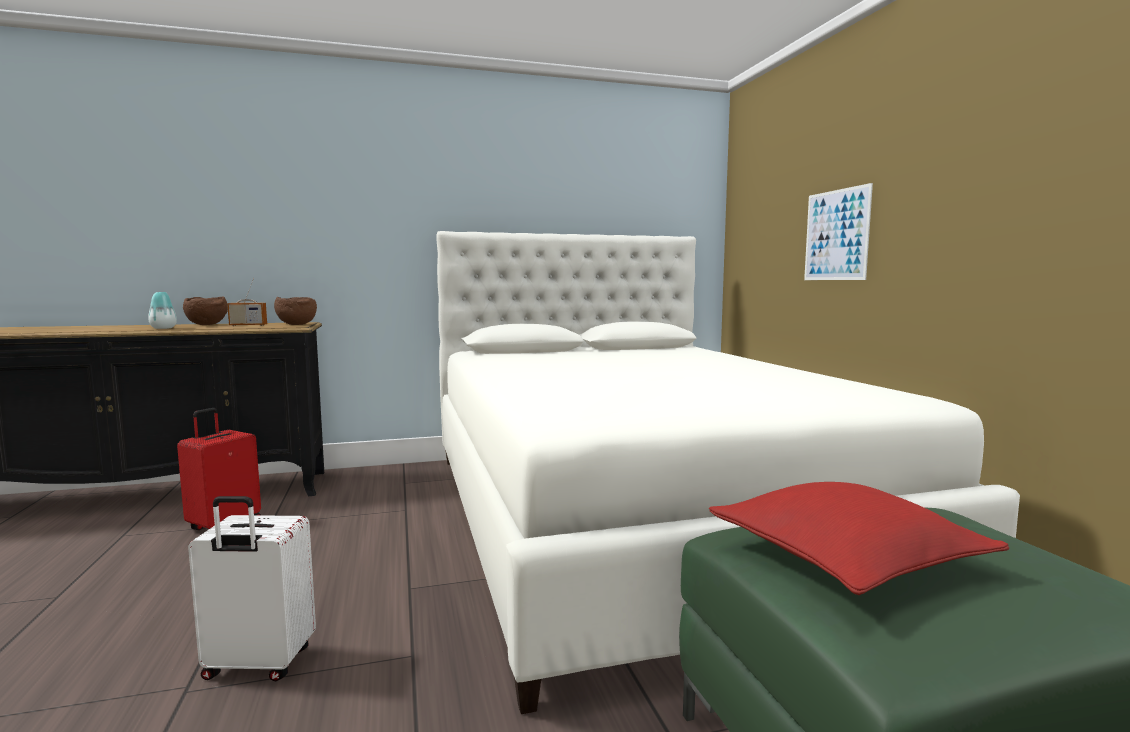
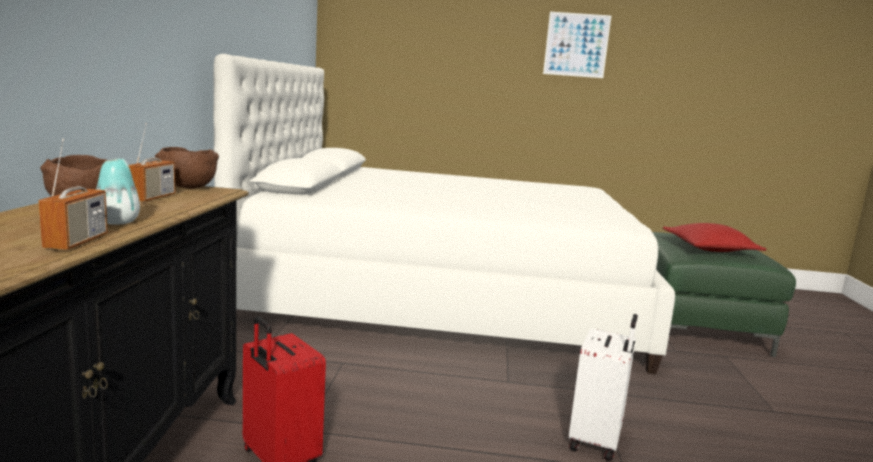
camera: 70 degrees left, 5 degrees up
picture [804,183,873,280] -> picture moved to [543,11,611,78]
none -> radio [38,138,108,250]

